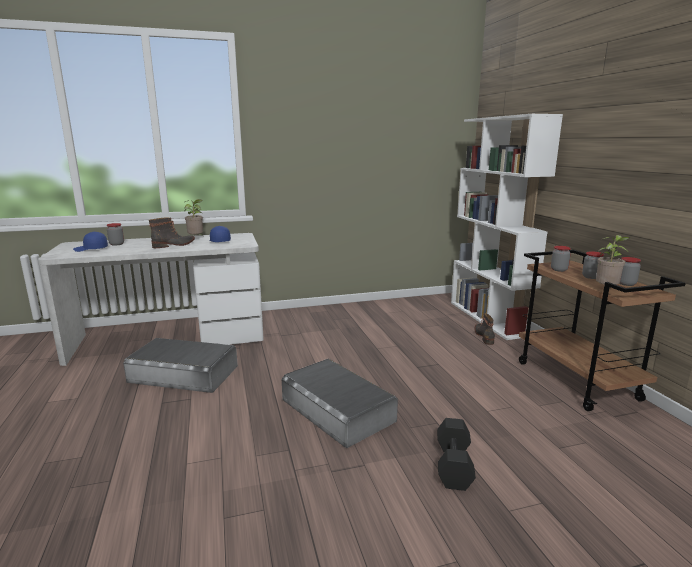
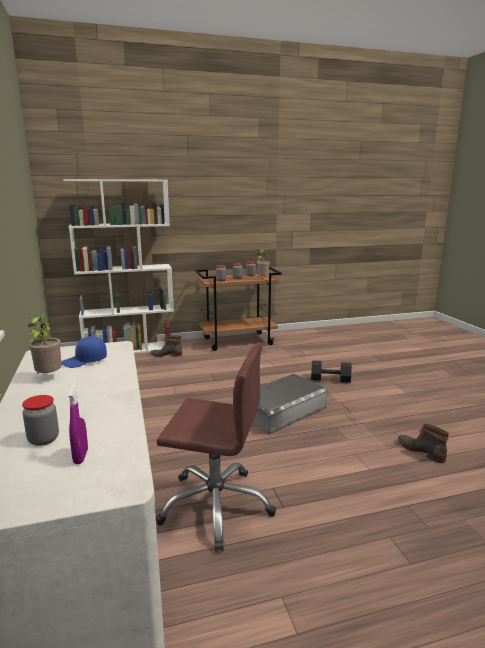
camera: 90 degrees left, 0 degrees up
blue cap [73,232,108,252] -> purple spray bottle [68,382,88,464]
grey storage box [123,338,238,393] -> brown office chair [156,342,276,551]
boot [149,217,195,248] -> boot moved to [398,423,449,463]

